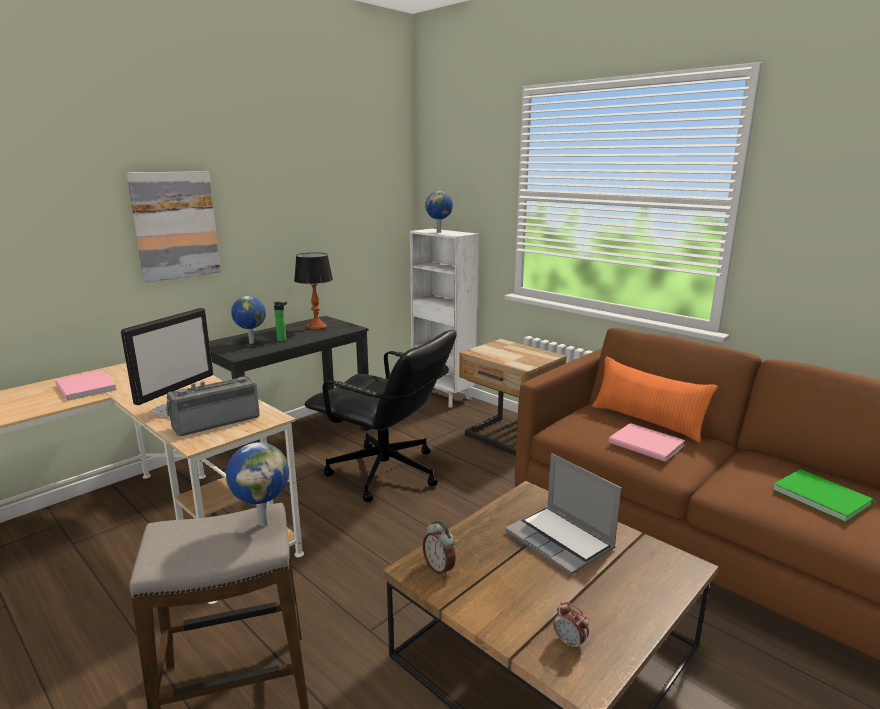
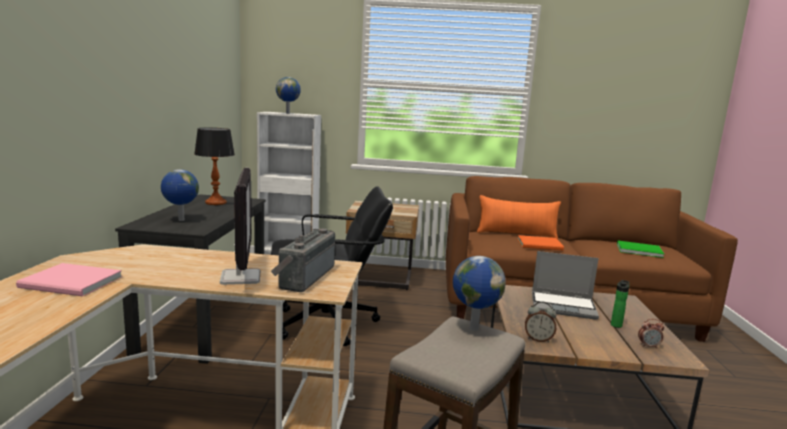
camera: 40 degrees left, 5 degrees down
picture [127,171,221,282] -> none
bottle [274,302,287,342] -> bottle moved to [611,280,629,328]
pink book [608,423,685,462] -> orange book [518,235,564,250]

